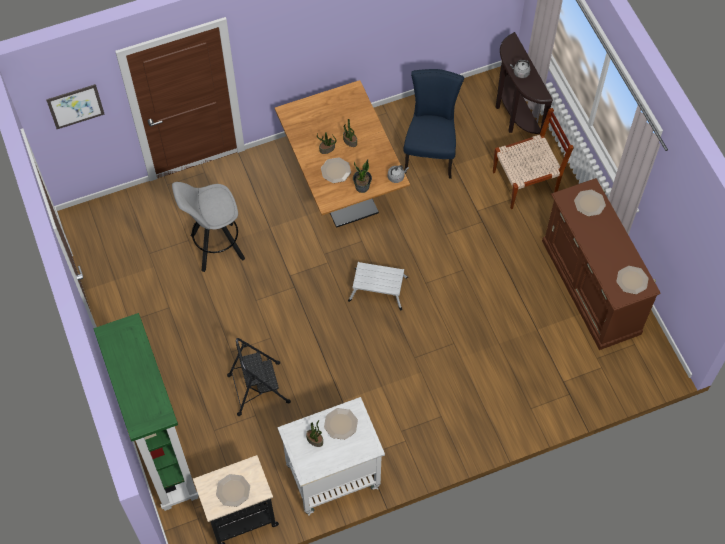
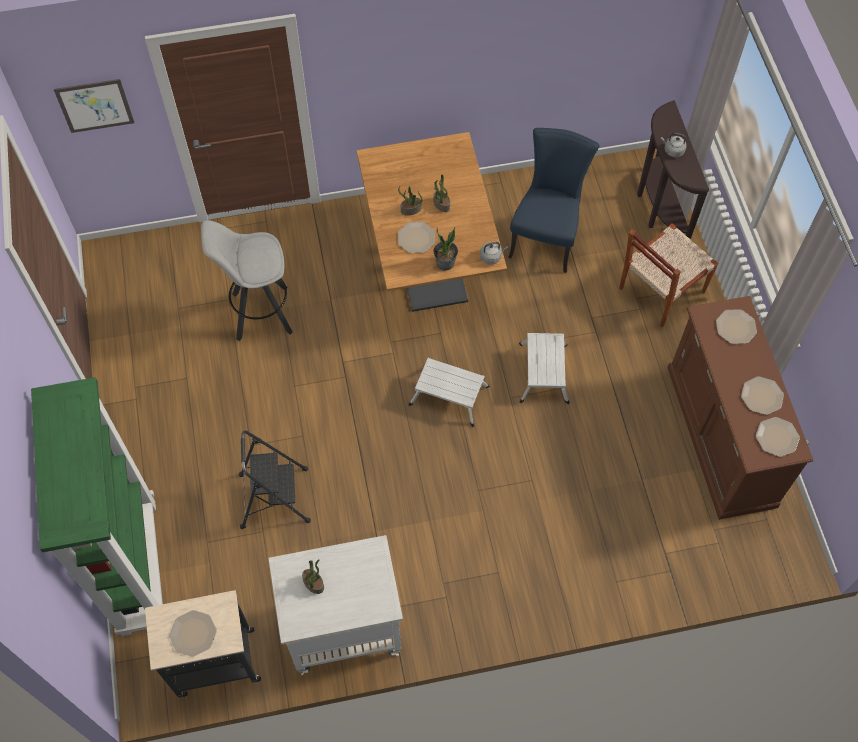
camera: 10 degrees right, 0 degrees up
plate [324,408,358,440] -> plate moved to [741,376,784,415]
chair [493,108,574,209] -> chair turned 150 degrees clockwise [619,223,718,327]
none -> white step ladder [519,333,570,404]

